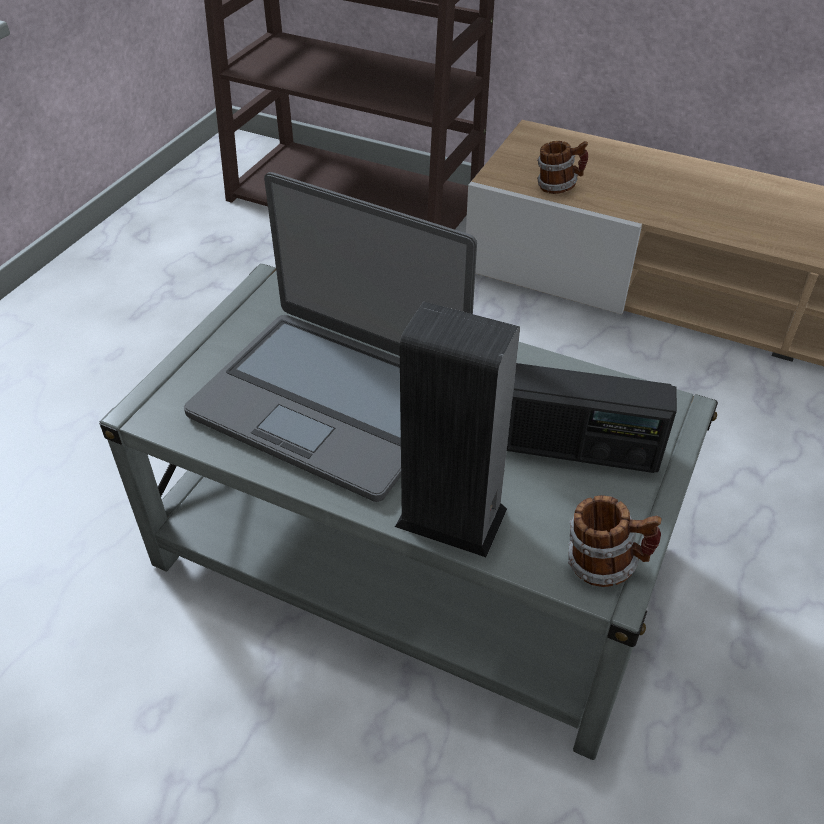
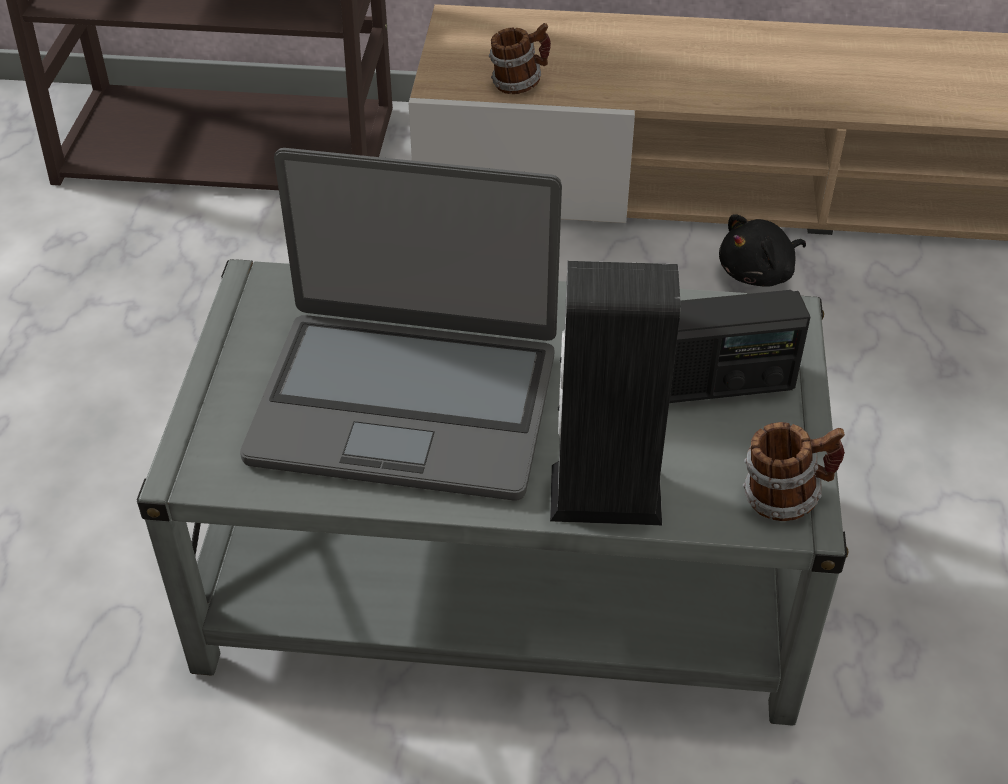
camera: 20 degrees left, 0 degrees up
none -> black plush toy [719,214,806,287]

